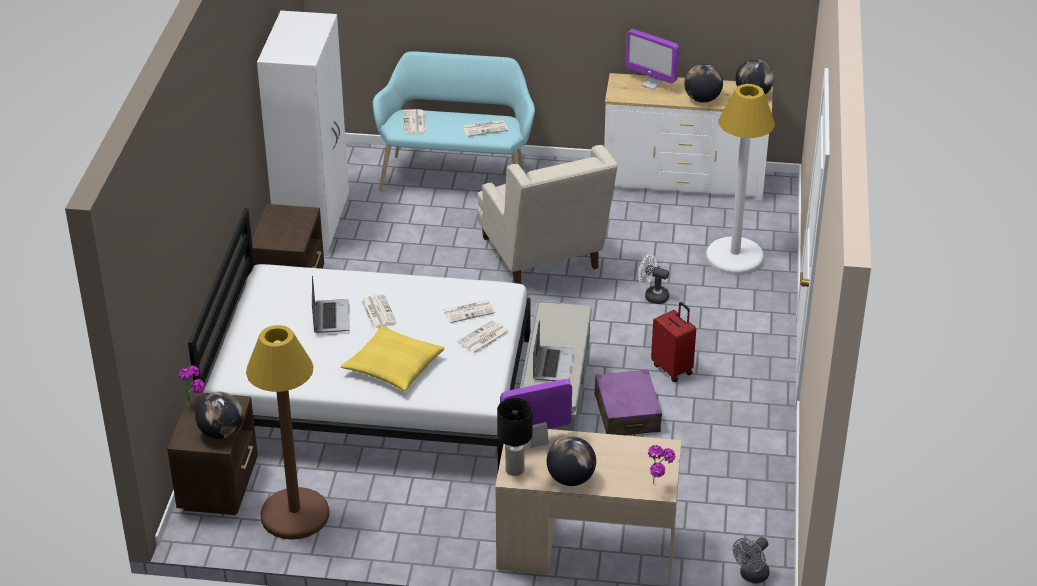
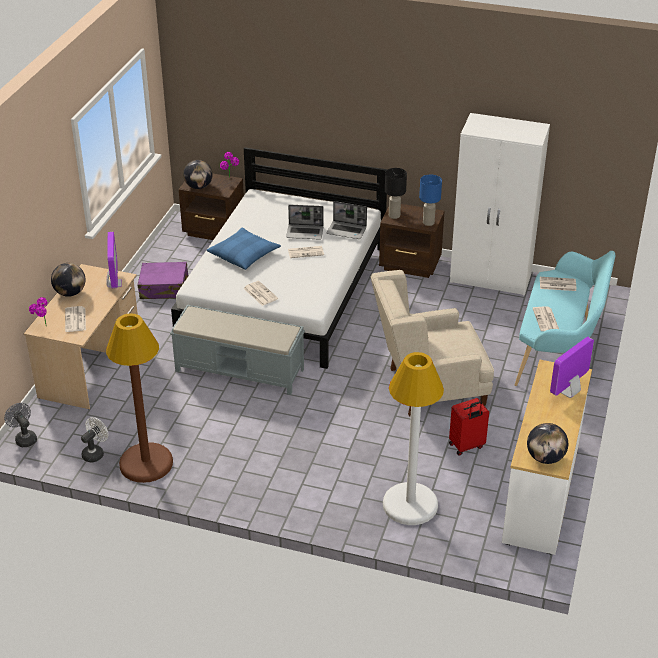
camera: 100 degrees right, 0 degrees up
brown floor lamp [246,325,329,540] -> brown floor lamp moved to [106,313,173,483]
yellow pillow [341,325,445,391] -> blue pillow [207,227,281,270]
newspaper [443,300,495,323] -> newspaper moved to [65,306,86,332]
black table lamp [497,398,533,476] -> black table lamp moved to [385,168,407,219]
laptop [533,320,574,381] -> laptop moved to [326,201,367,239]
purple suitcase [594,370,662,435] -> purple suitcase moved to [138,262,188,299]
white fan [638,254,669,304] -> white fan moved to [81,417,108,462]
red suitcase [651,302,696,382] -> red suitcase moved to [449,398,489,456]
globe [684,64,723,103] -> none
none -> blue table lamp [419,175,442,226]

